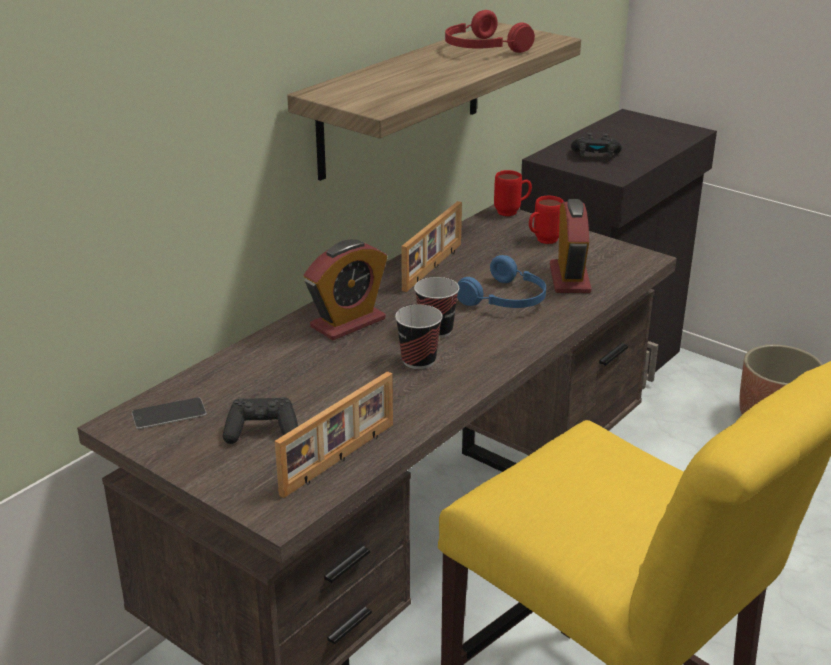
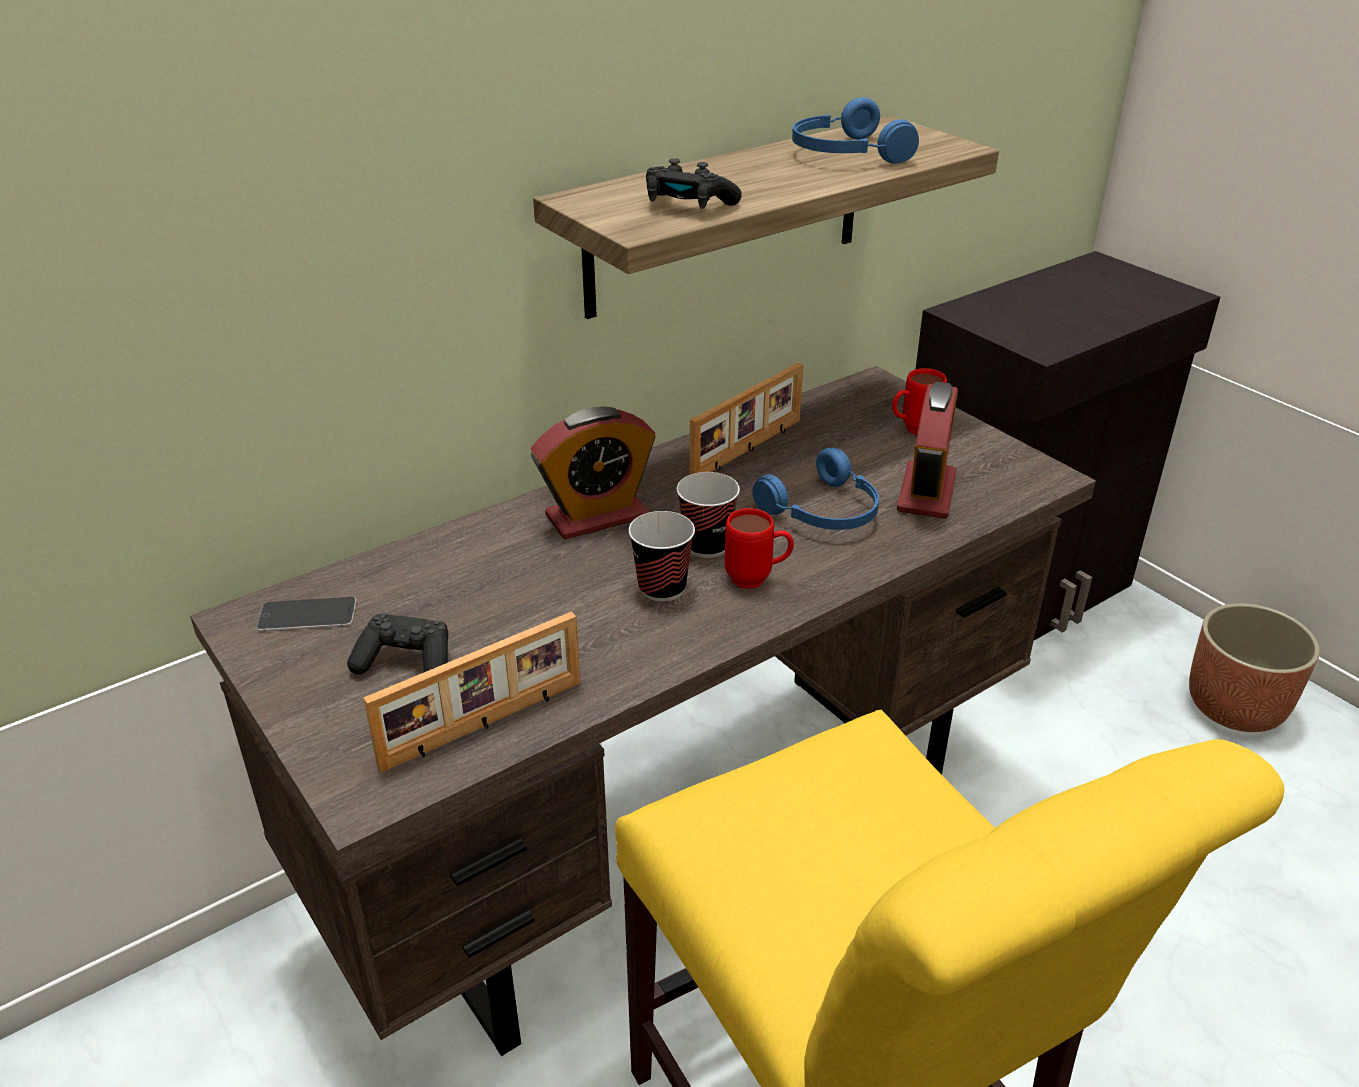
camera: 15 degrees right, 5 degrees up
red headphones [445,10,535,53] -> blue headphones [792,97,919,164]
red mug [494,170,532,216] -> red mug moved to [725,508,794,589]
black game controller [571,133,622,157] -> black game controller moved to [646,158,742,209]

